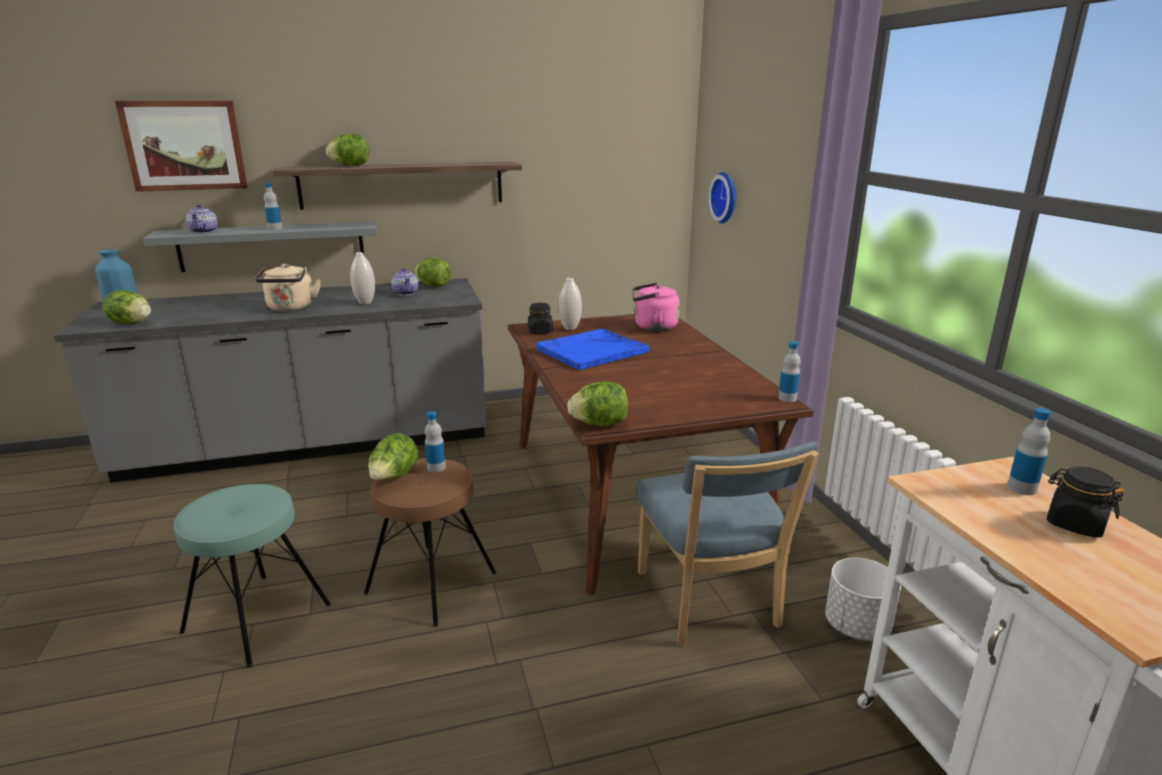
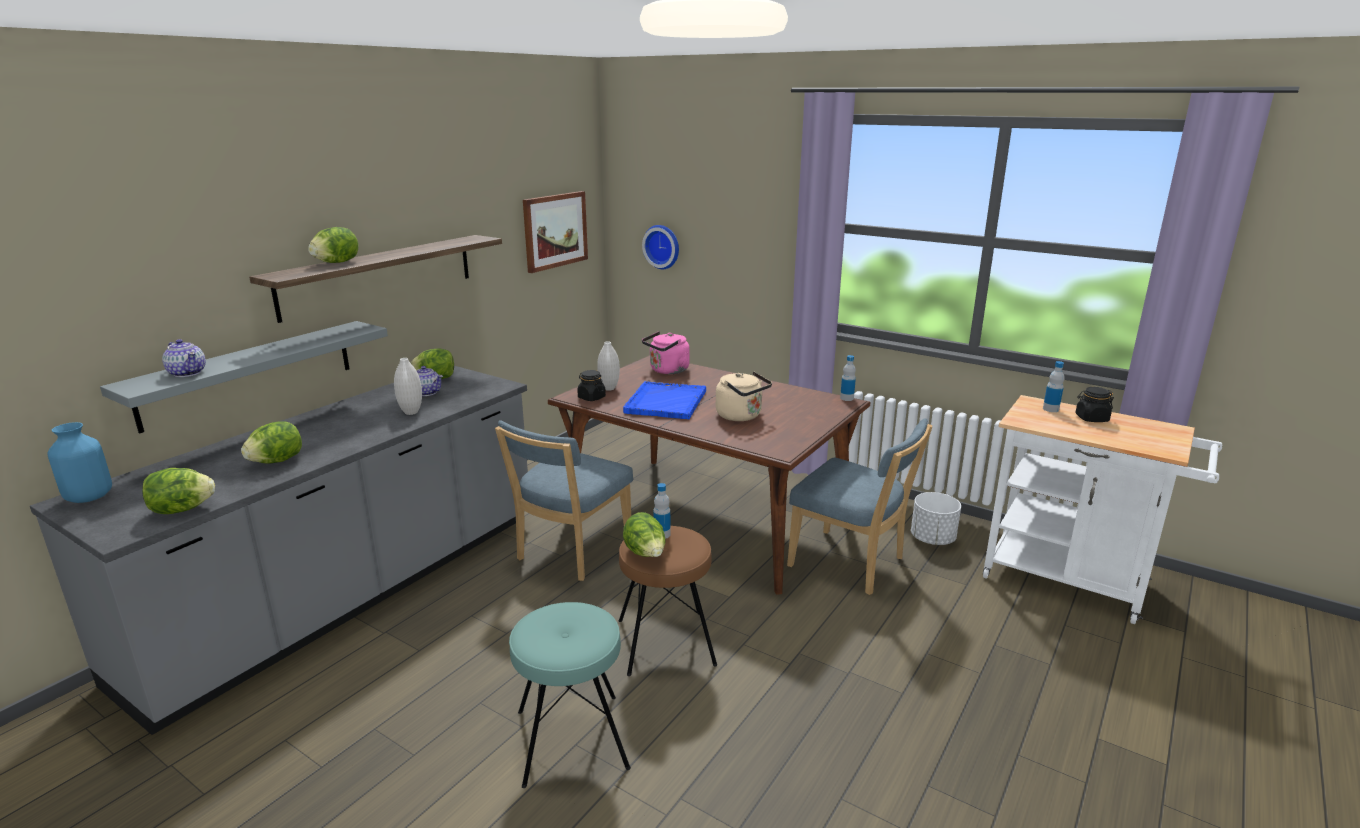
camera: 40 degrees left, 0 degrees up
picture [115,101,248,192] -> picture moved to [523,191,588,273]
beige kettle [255,264,321,312] -> beige kettle moved to [716,371,772,421]
bottle [264,183,282,230] -> none
lettuce [567,381,628,426] -> lettuce moved to [241,422,302,464]
none -> blue chair [495,420,633,581]

